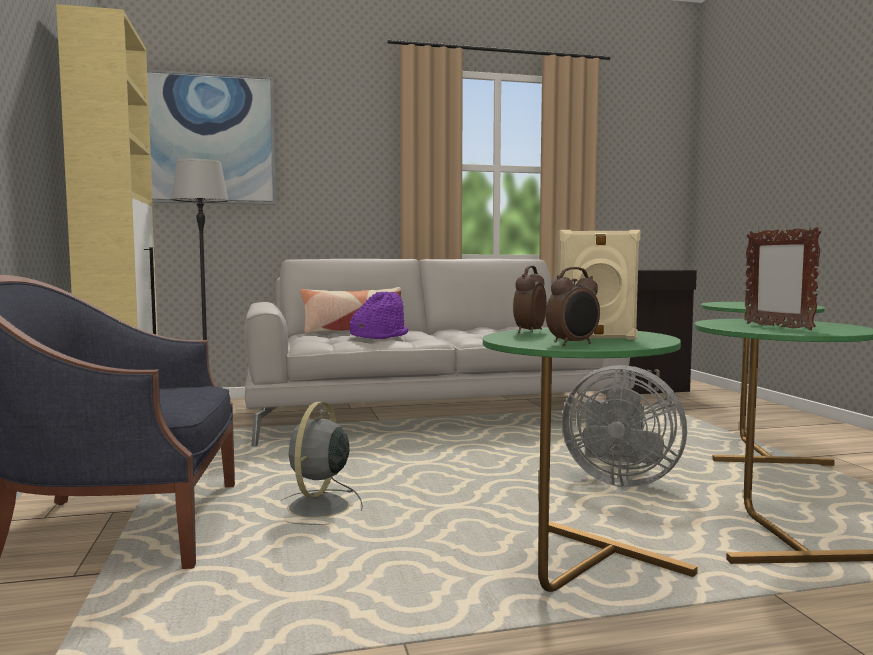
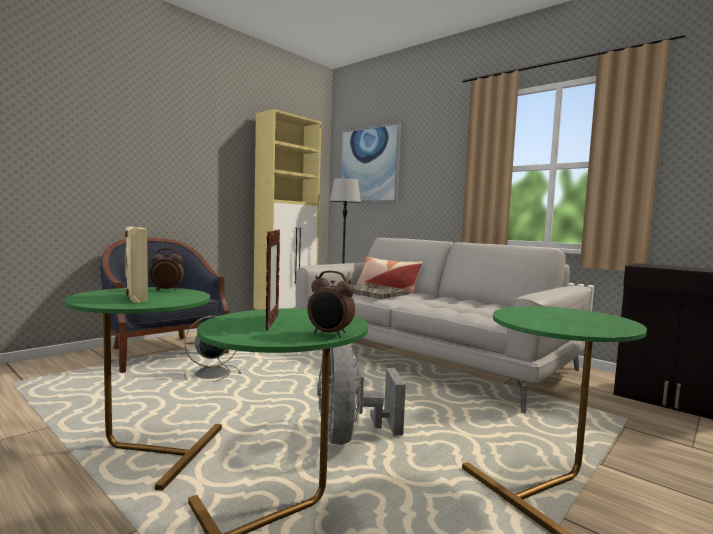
camera: 55 degrees right, 0 degrees up
purple hat [350,292,408,339] -> grey tray [353,283,410,299]
alarm clock [545,267,600,346] -> alarm clock moved to [307,271,355,337]
picture frame [744,227,821,330] -> picture frame turned 150 degrees clockwise [266,229,280,331]

